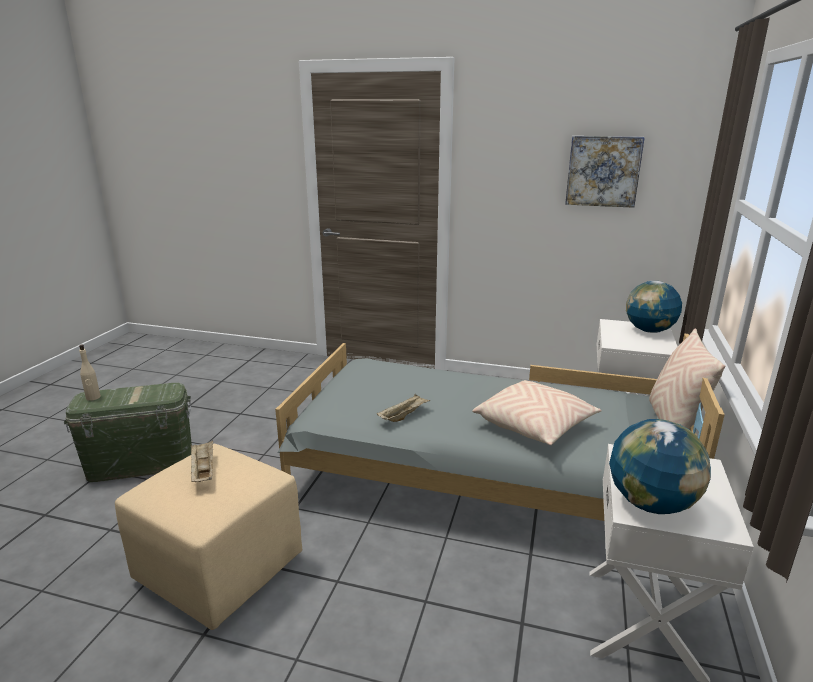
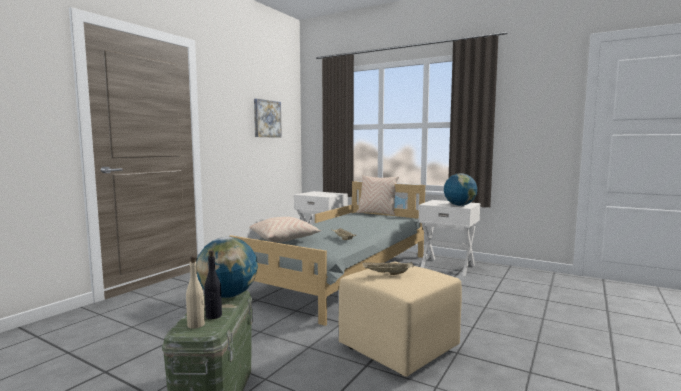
camera: 75 degrees left, 15 degrees down
beige pillow [472,380,602,445] -> beige pillow moved to [249,217,321,243]
globe [626,281,682,333] -> globe moved to [196,237,258,298]
none -> black bottle [204,250,222,319]

